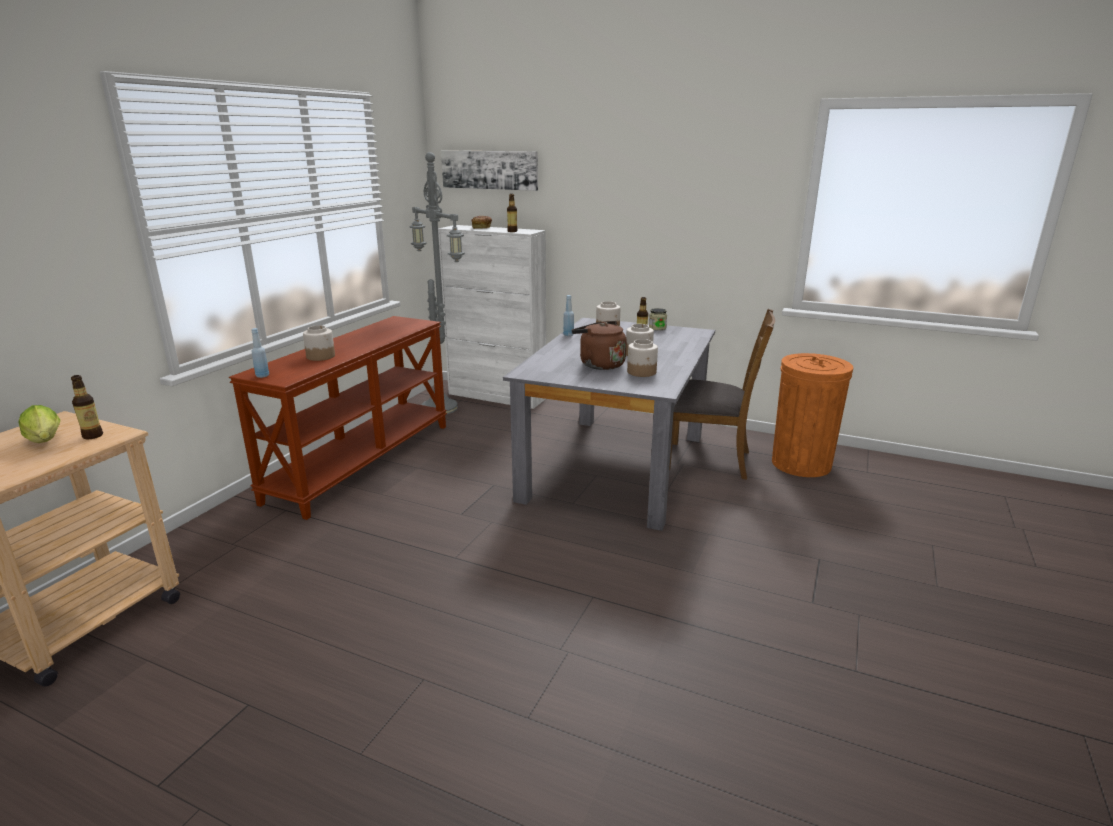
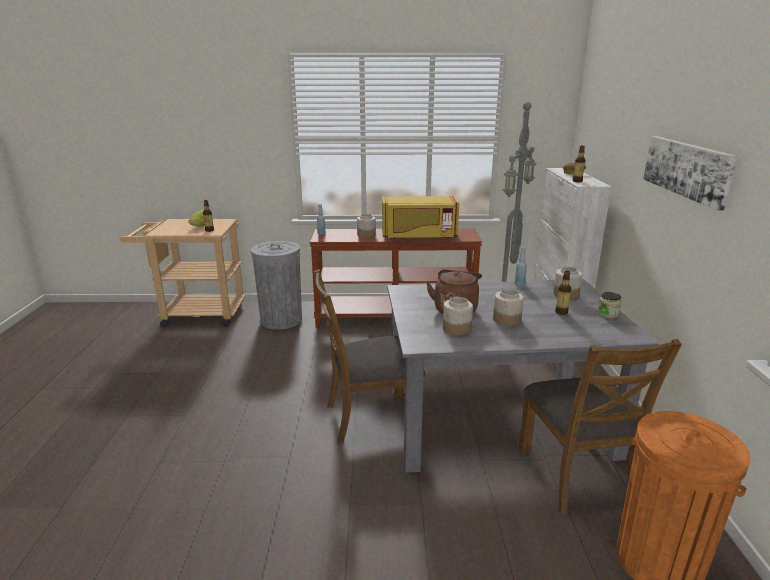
camera: 65 degrees right, 0 degrees up
picture [441,150,538,191] -> picture moved to [643,136,738,211]
none -> grey trash can [251,241,302,330]
none -> brown chair [314,269,425,444]
none -> yellow microwave [382,196,459,239]

